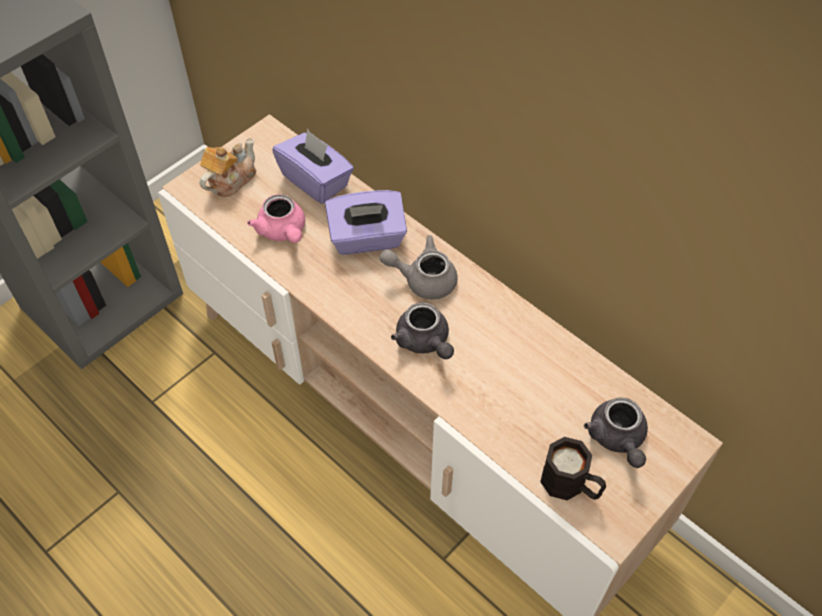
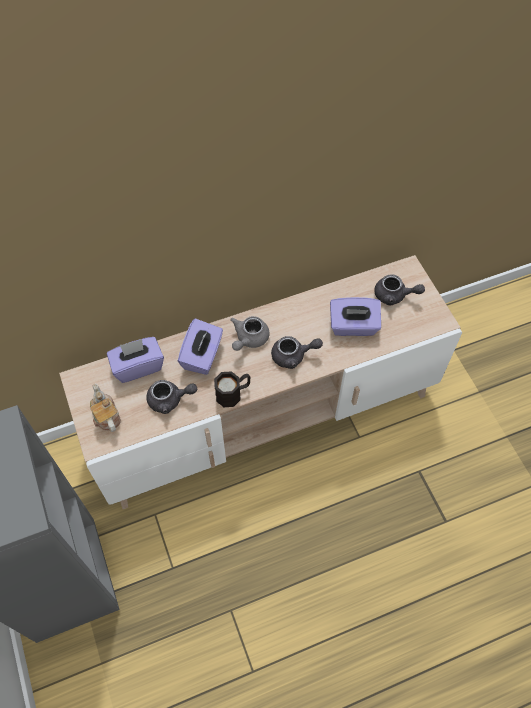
camera: 65 degrees left, 5 degrees up
pink teapot [247,194,305,243] -> grey teapot [146,380,197,414]
black mug [540,437,606,500] -> black mug moved to [214,371,251,407]
none -> purple tissue box [330,297,381,336]

